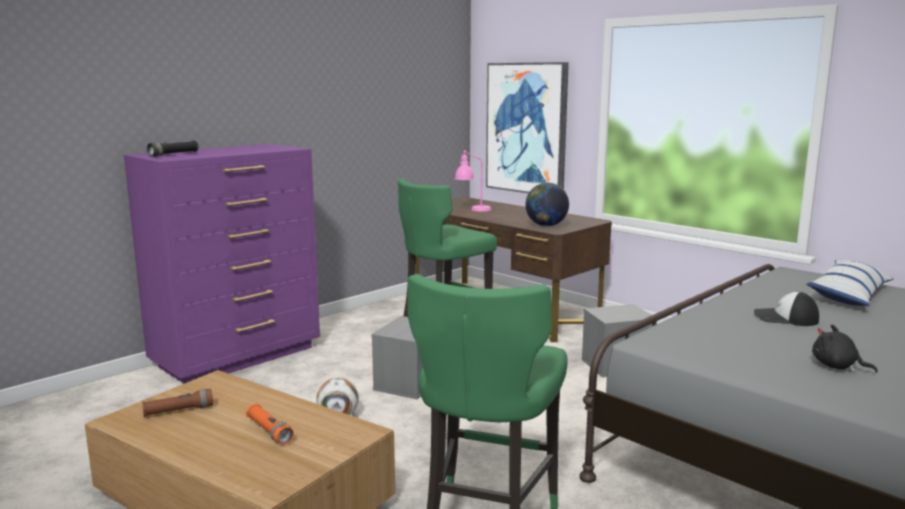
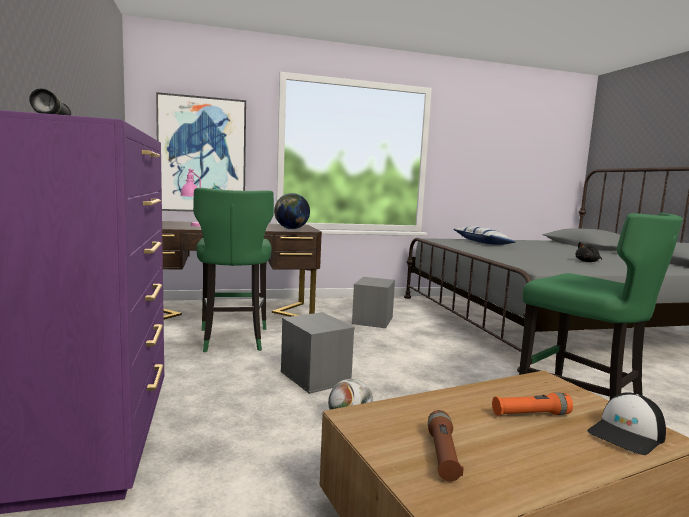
camera: 60 degrees left, 5 degrees down
cap [754,292,819,326] -> cap moved to [587,392,666,455]

